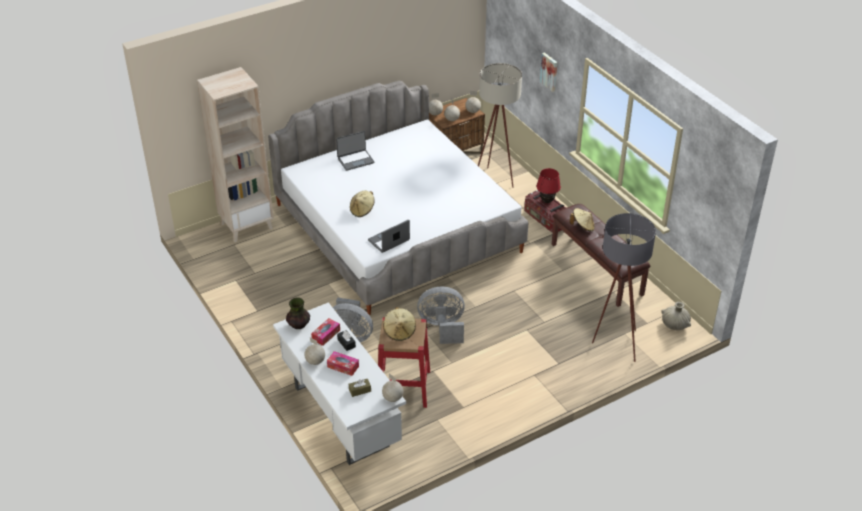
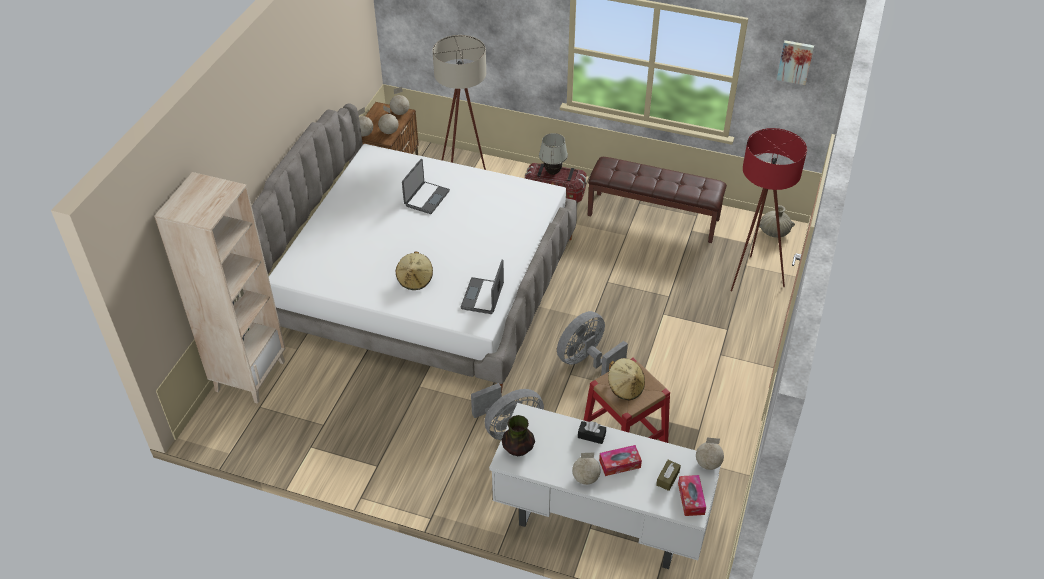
camera: 40 degrees left, 5 degrees up
tissue box [311,318,340,346] -> tissue box moved to [678,475,706,516]
laptop [336,131,375,171] -> laptop moved to [402,159,450,214]
red table lamp [536,168,561,203] -> white table lamp [539,133,568,175]
picture [540,52,557,92] -> picture moved to [777,40,814,85]
beige hat [570,208,595,231] -> none
grey floor lamp [592,213,656,362] -> red floor lamp [731,128,807,292]

